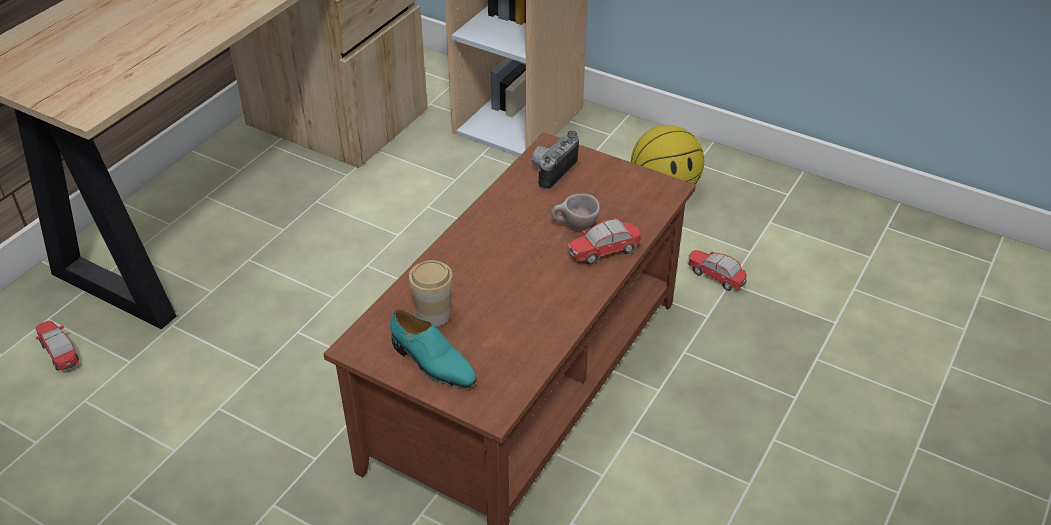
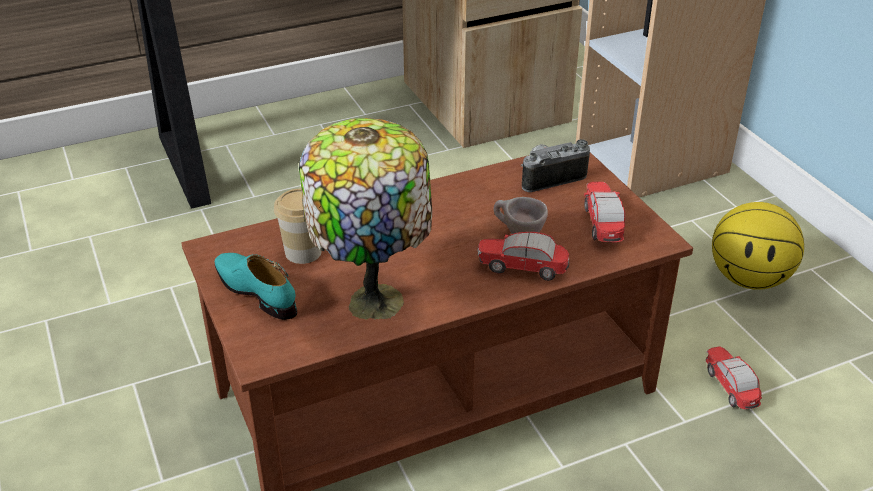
camera: 35 degrees right, 5 degrees down
toy car [36,320,79,371] -> toy car moved to [584,182,625,242]
turquoise shoe [390,309,476,388] -> turquoise shoe turned 150 degrees clockwise [215,253,297,320]
none -> table lamp [299,118,432,320]

